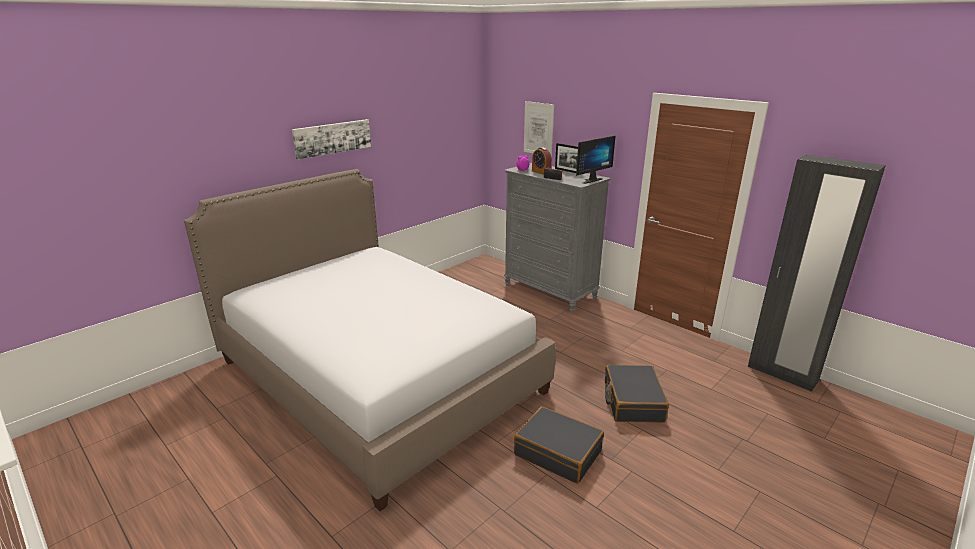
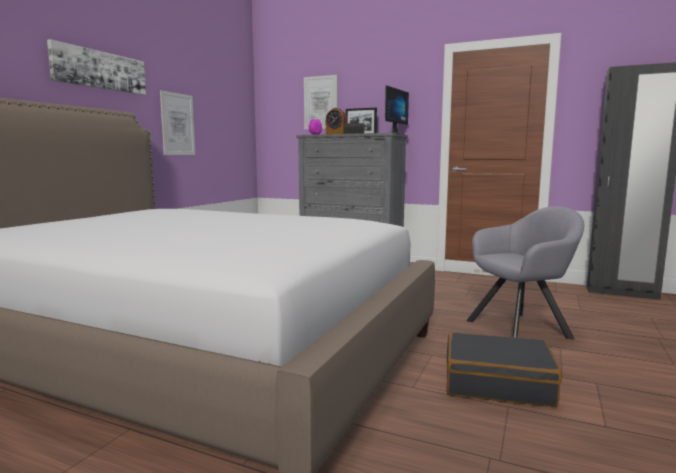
camera: 20 degrees left, 15 degrees down
black suitcase [605,365,669,423] -> grey armchair [466,206,584,339]
none -> picture [160,90,195,155]

